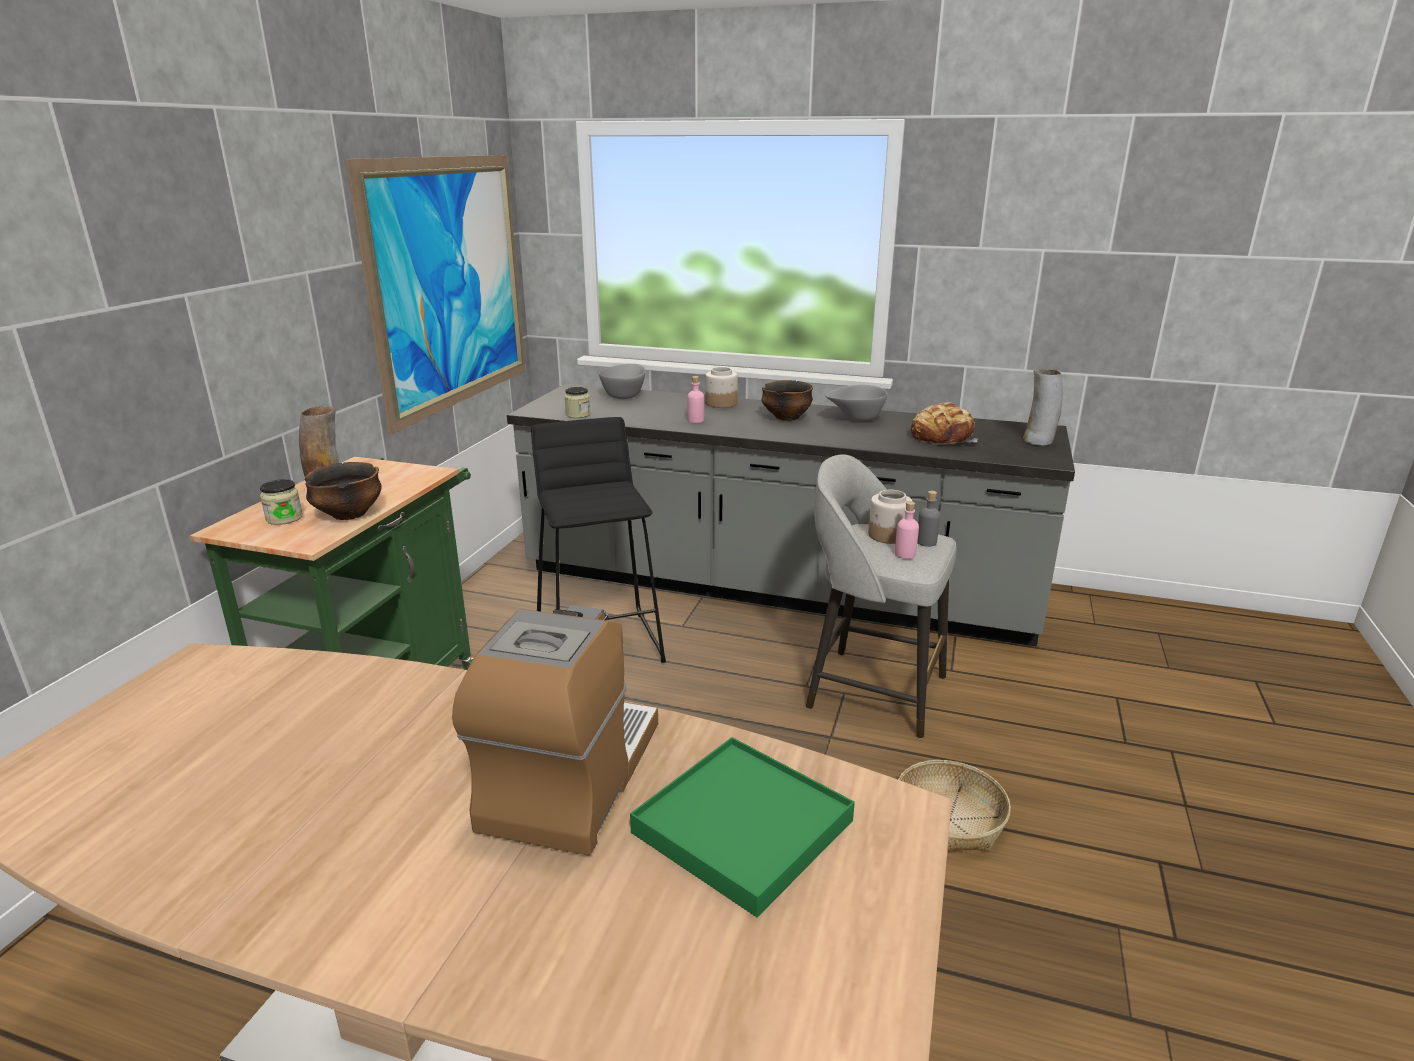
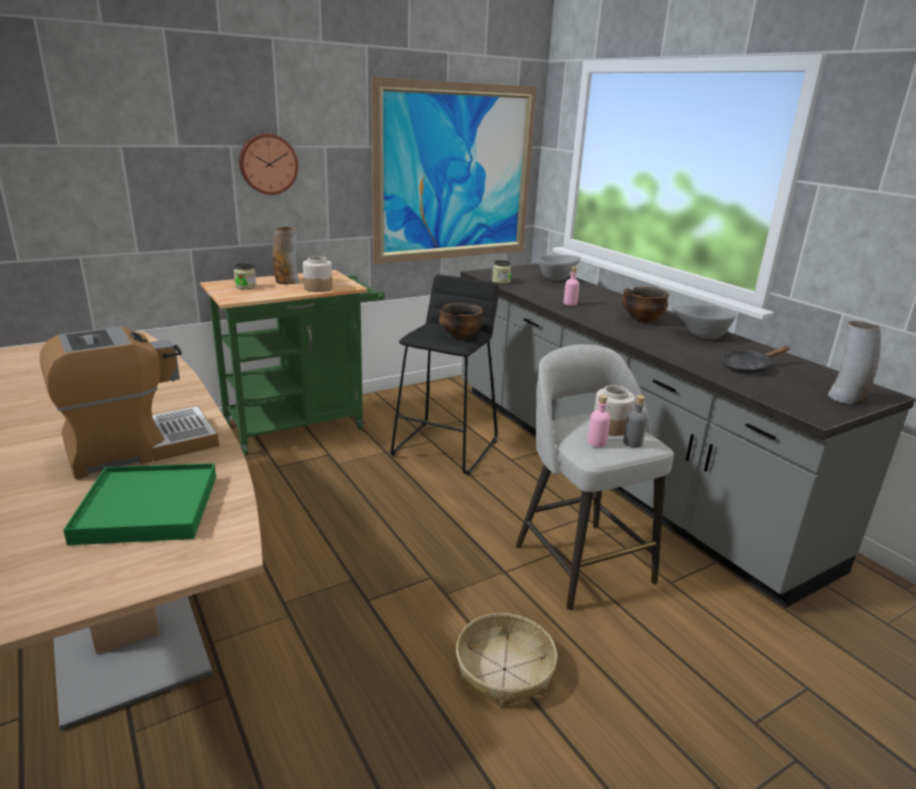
camera: 40 degrees right, 0 degrees up
bowl [305,462,382,520] -> bowl moved to [439,303,483,338]
jar [705,367,738,408] -> jar moved to [303,256,332,292]
bread [911,402,978,445] -> black frying pan [722,346,790,374]
none -> wall clock [239,134,298,195]

